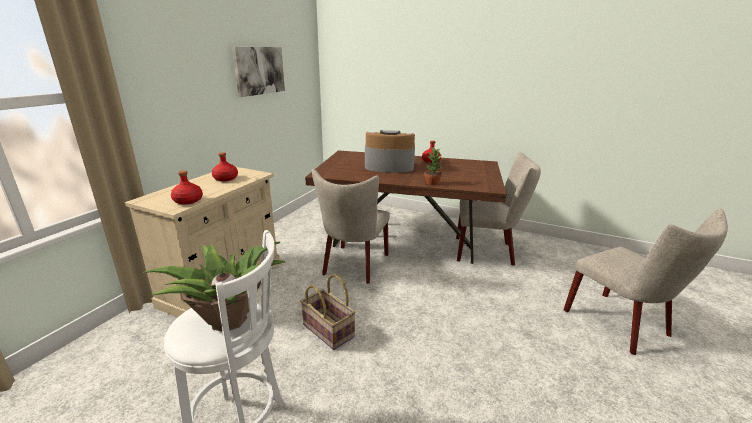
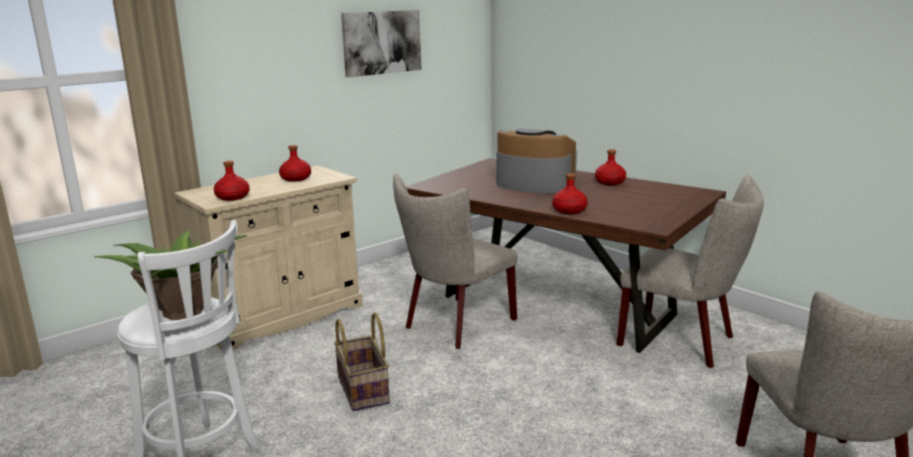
camera: 25 degrees right, 5 degrees down
potted plant [424,146,442,185] -> red bottle [552,173,588,214]

